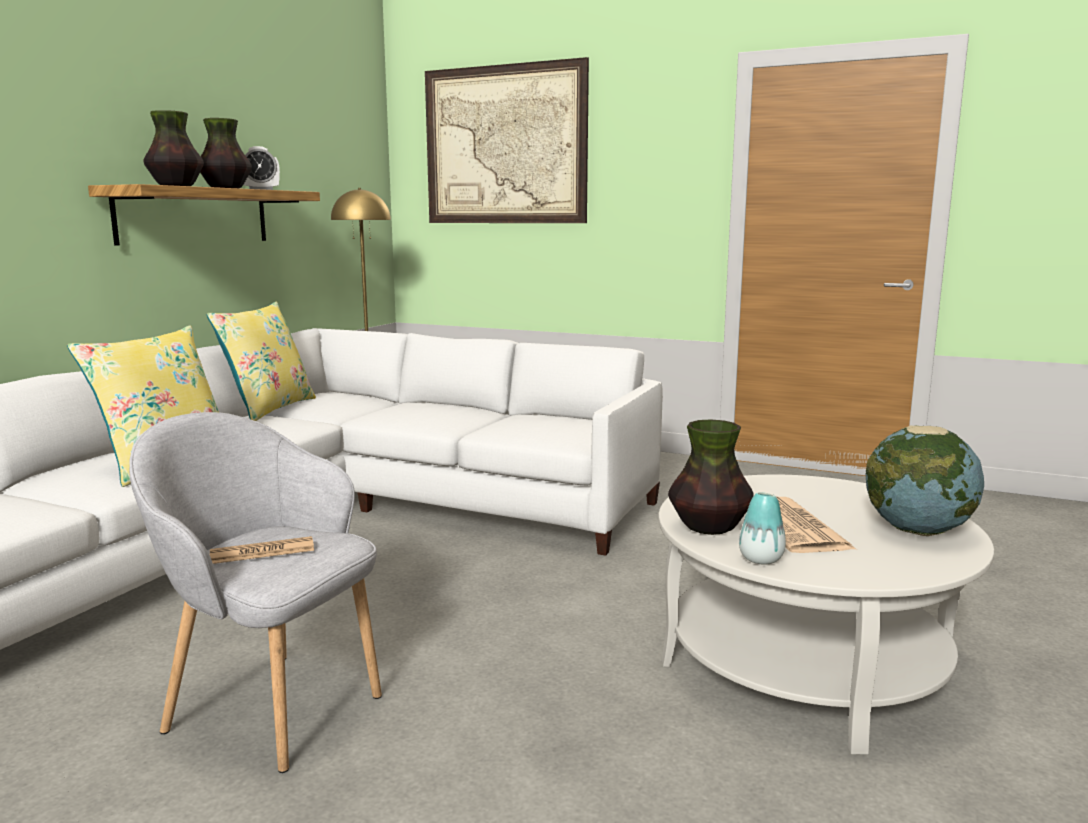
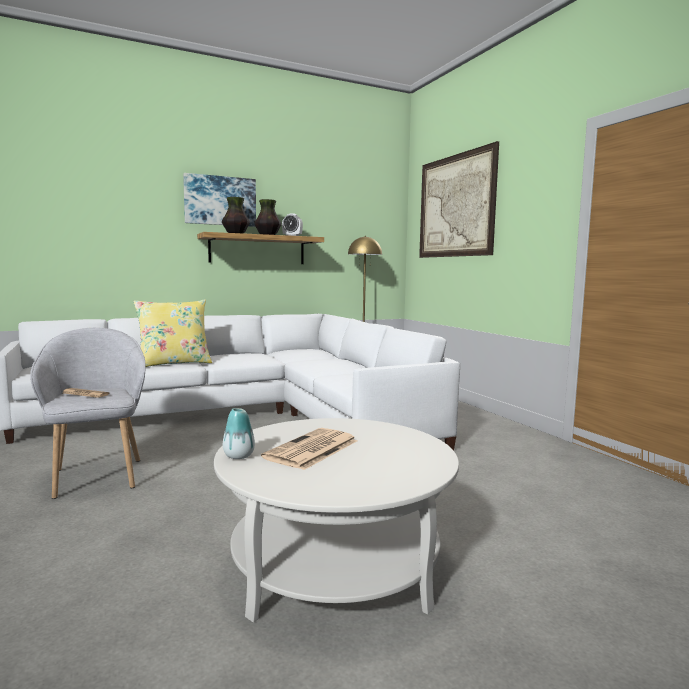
camera: 40 degrees right, 5 degrees down
yellow pillow [207,302,316,421] -> none
vase [668,419,753,535] -> none
globe [865,425,984,536] -> none
none -> picture [183,173,256,227]

